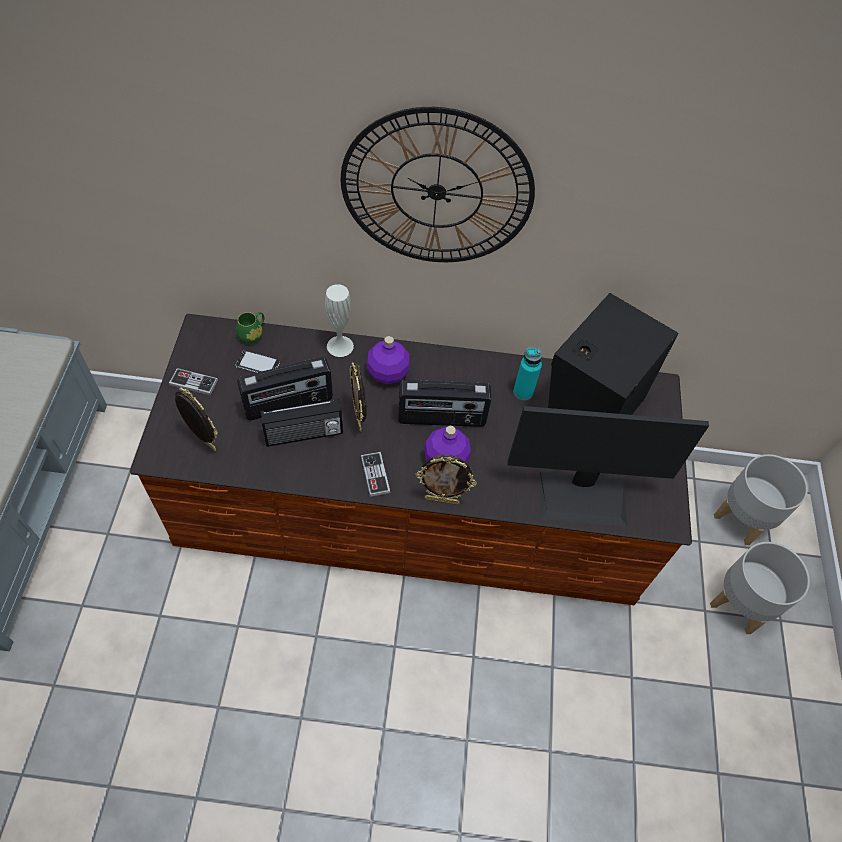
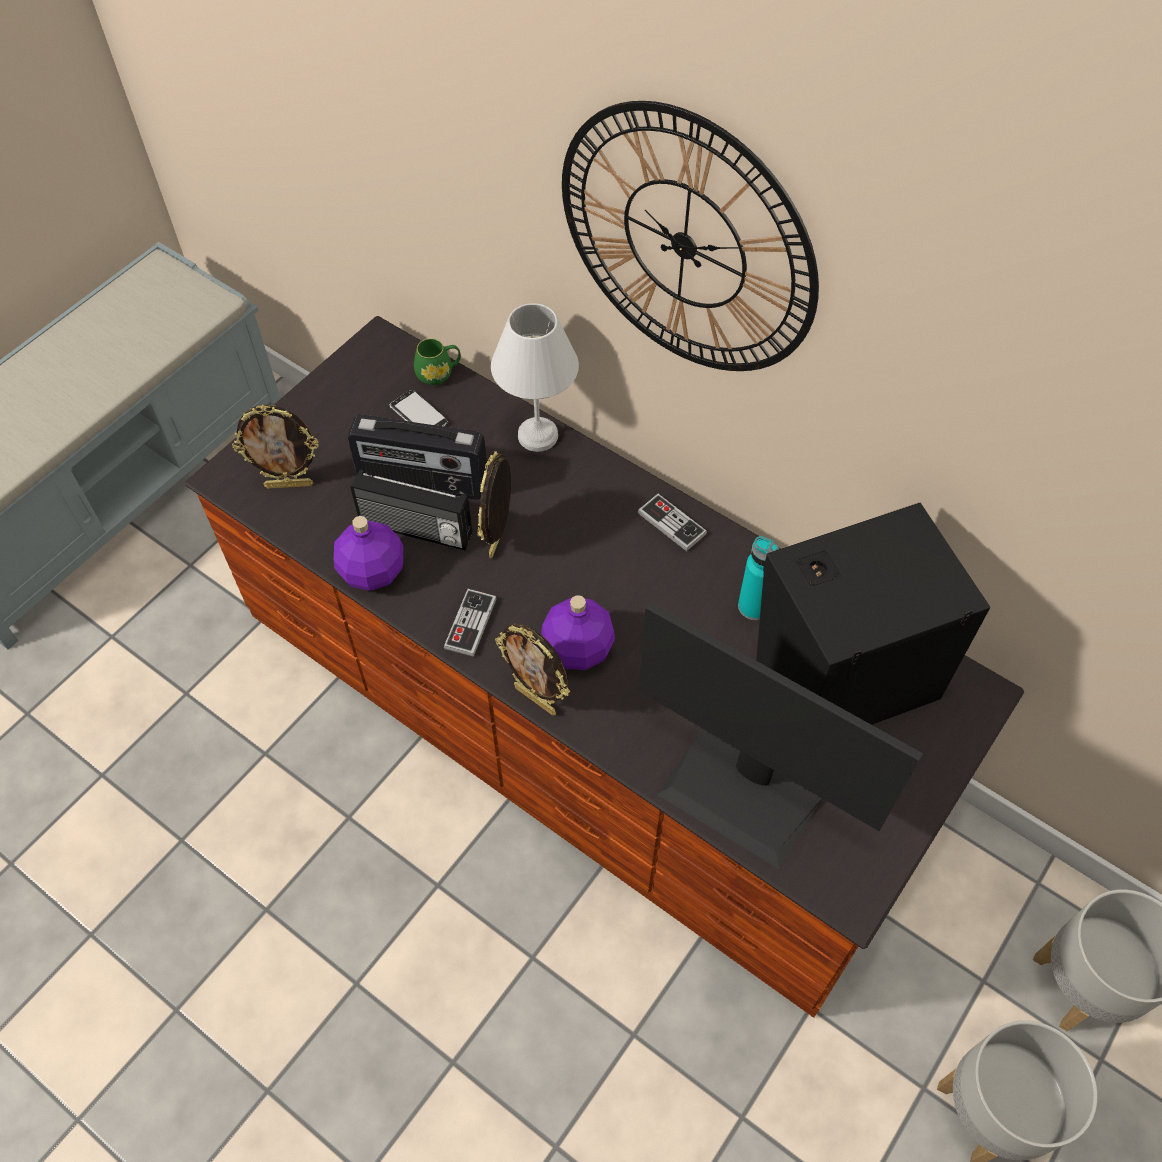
camera: 35 degrees right, 0 degrees up
game controller [169,368,218,396] -> game controller moved to [638,494,707,551]
picture frame [175,387,218,451] -> picture frame turned 105 degrees clockwise [232,404,319,489]
white vase [325,284,354,357] -> white table lamp [491,303,579,452]
purple bottle [367,336,410,384] -> purple bottle moved to [334,516,403,591]
radio [398,380,491,427] -> none

